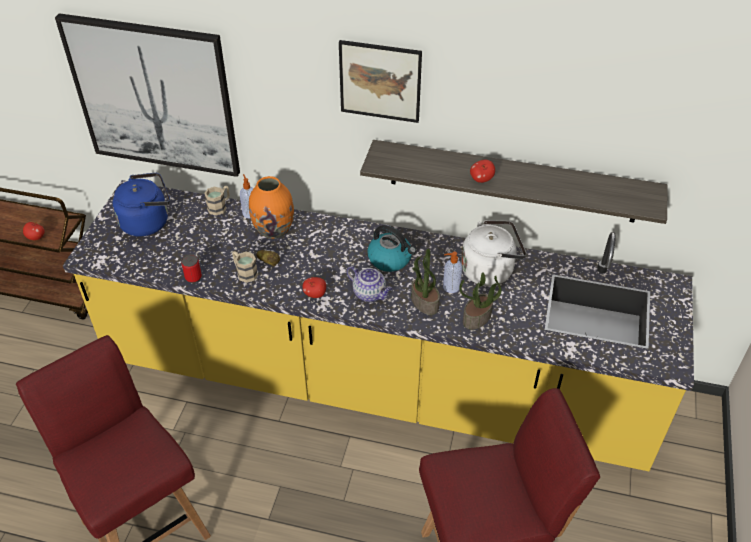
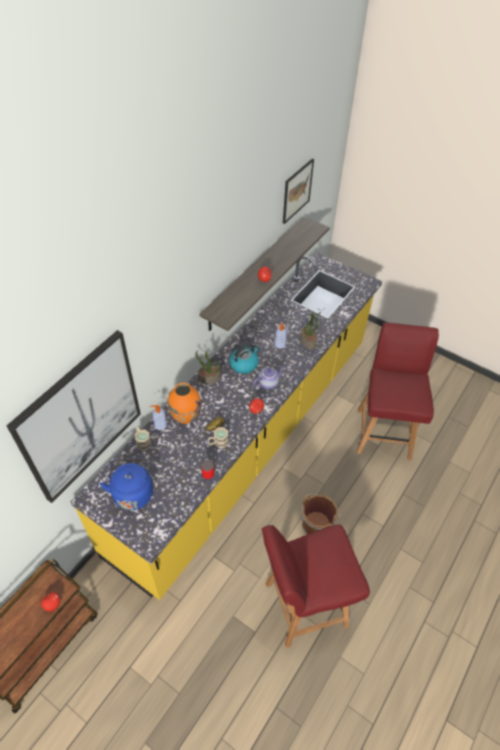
camera: 70 degrees left, 5 degrees up
picture [339,40,422,123] -> picture moved to [283,159,314,224]
potted plant [411,249,440,315] -> potted plant moved to [196,350,221,384]
white kettle [461,220,526,286] -> none
none -> brown bucket [302,494,341,534]

